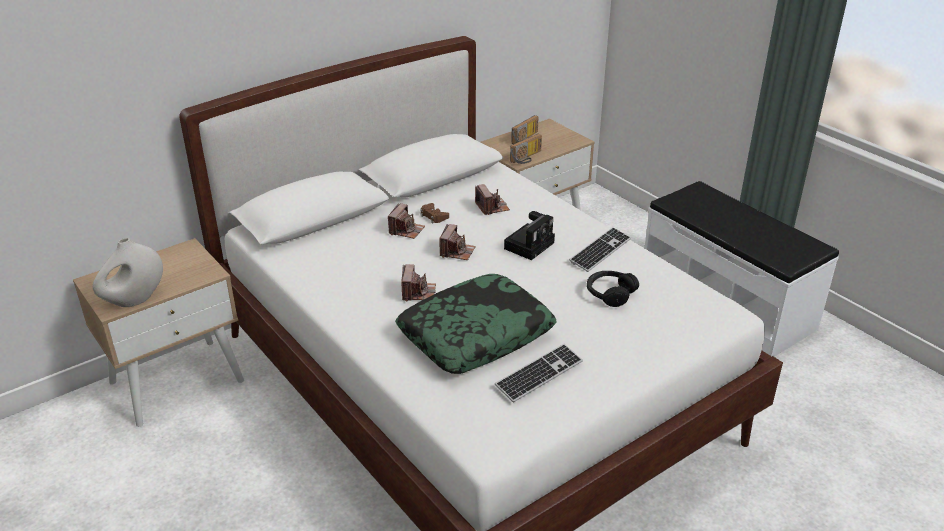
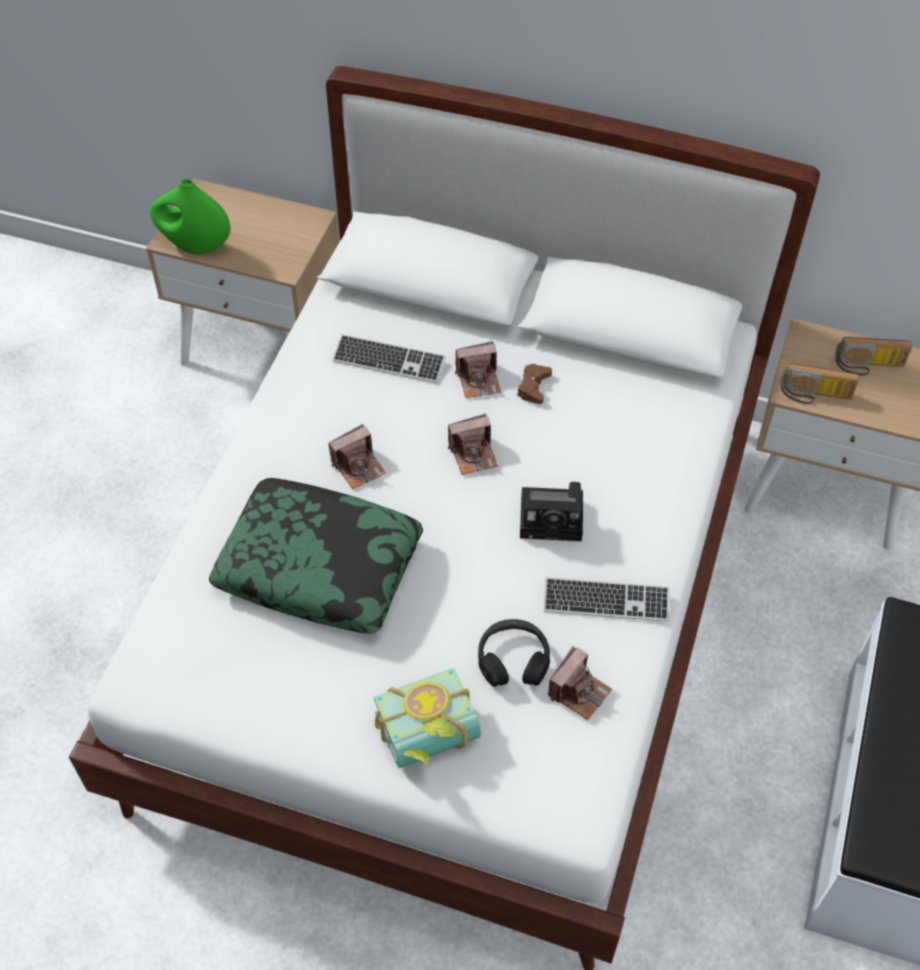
camera: 55 degrees right, 20 degrees up
white vase [92,238,163,307] -> green vase [150,179,230,254]
camera [475,184,510,215] -> camera moved to [548,646,612,720]
keyboard [495,344,583,403] -> keyboard moved to [333,334,446,383]
none -> book [374,668,481,768]

